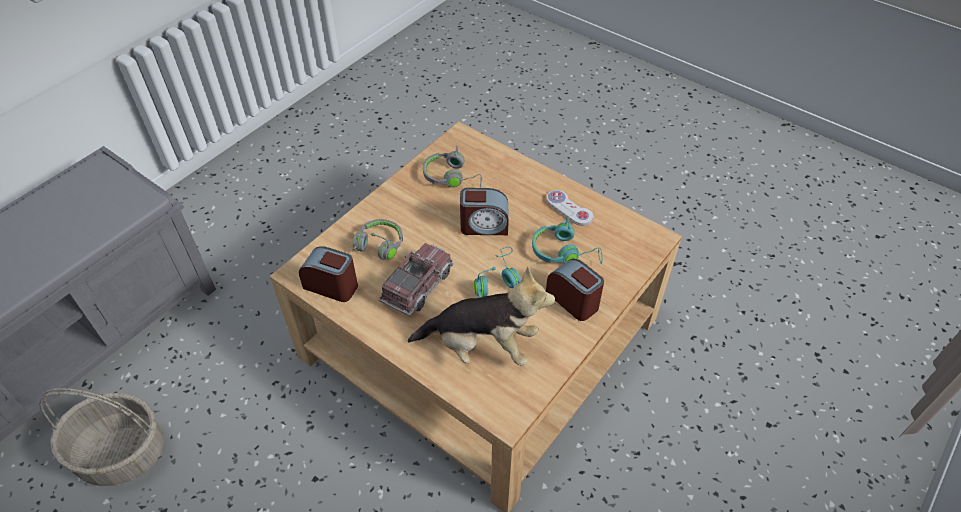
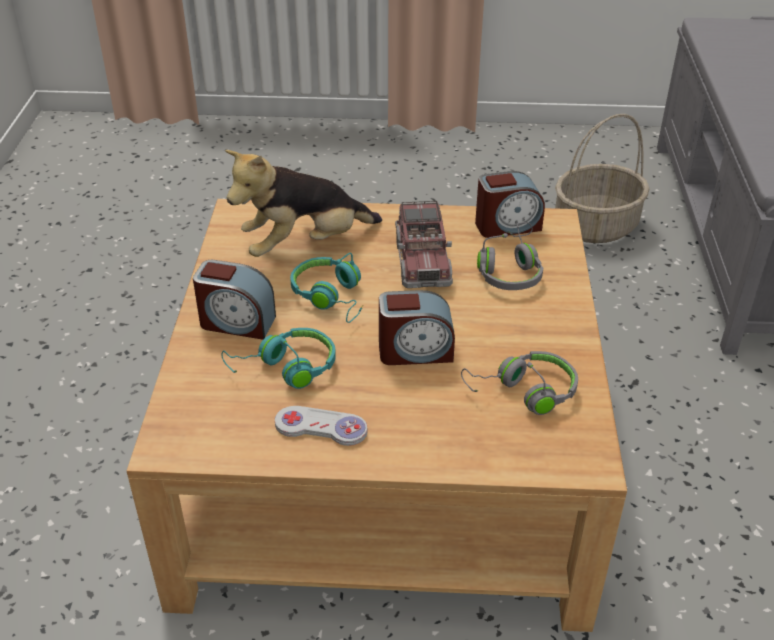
camera: 145 degrees right, 10 degrees down
alarm clock [460,188,509,235] -> alarm clock turned 150 degrees counterclockwise [379,290,455,365]

